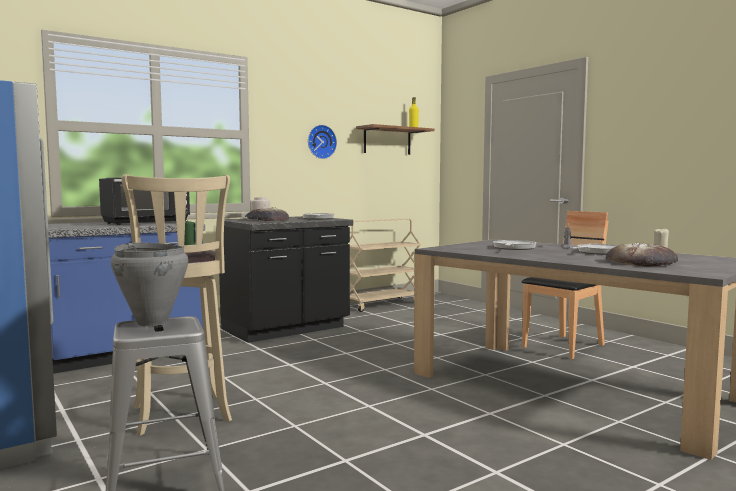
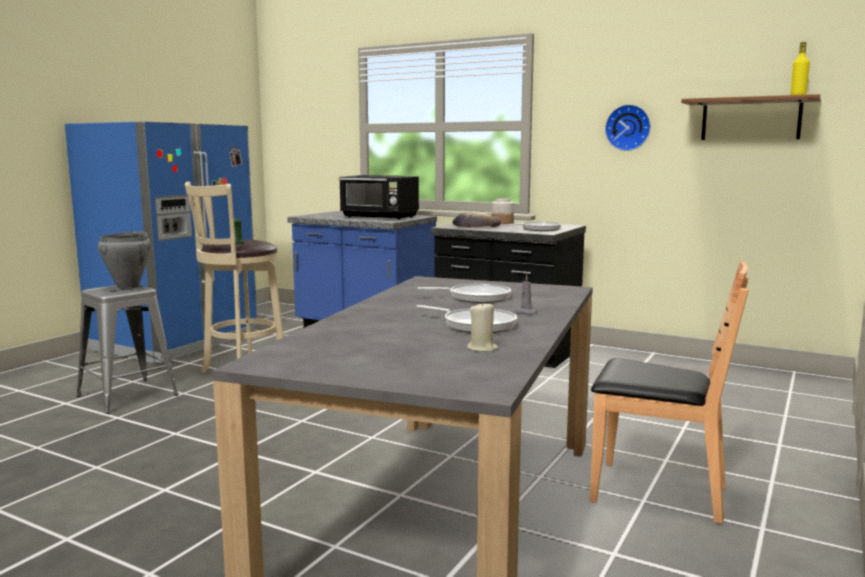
camera: 65 degrees right, 5 degrees up
beige cart [350,218,421,312] -> none
bread [606,243,678,266] -> none

